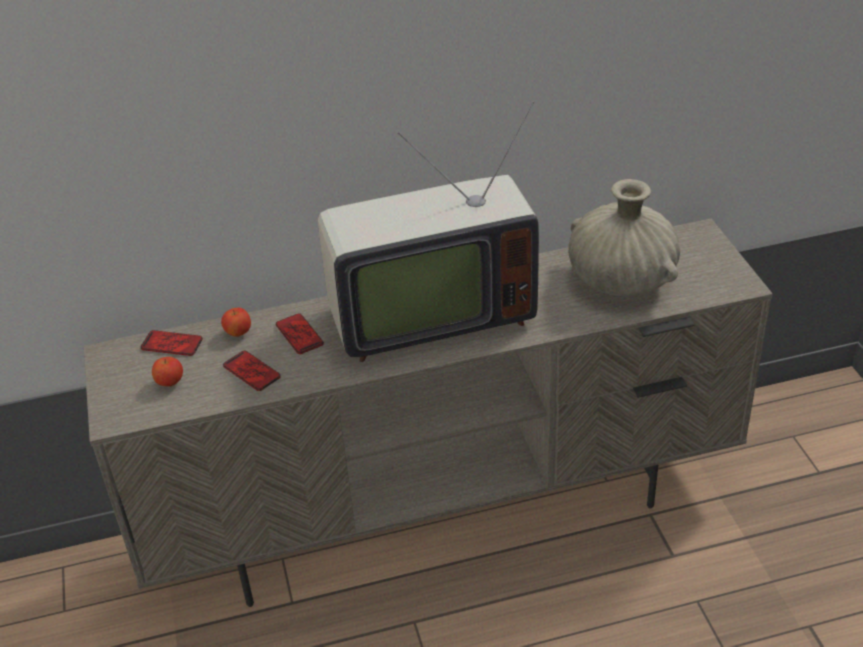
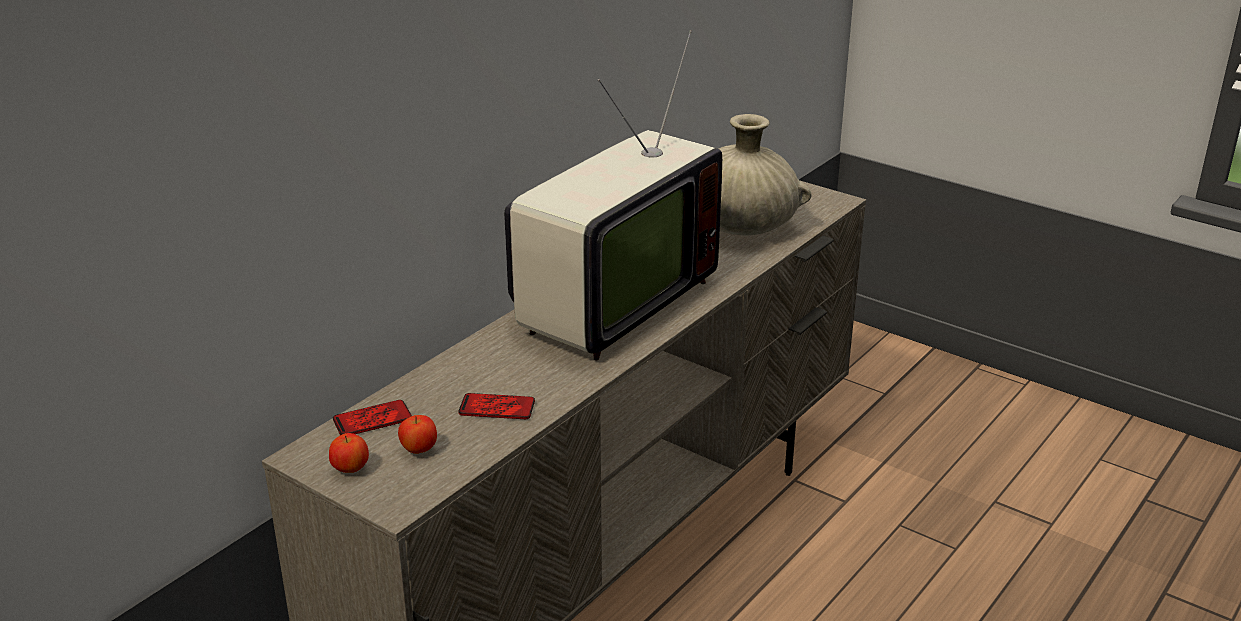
camera: 40 degrees left, 10 degrees down
apple [221,308,251,337] -> apple moved to [329,433,369,473]
phone [276,313,324,354] -> none

